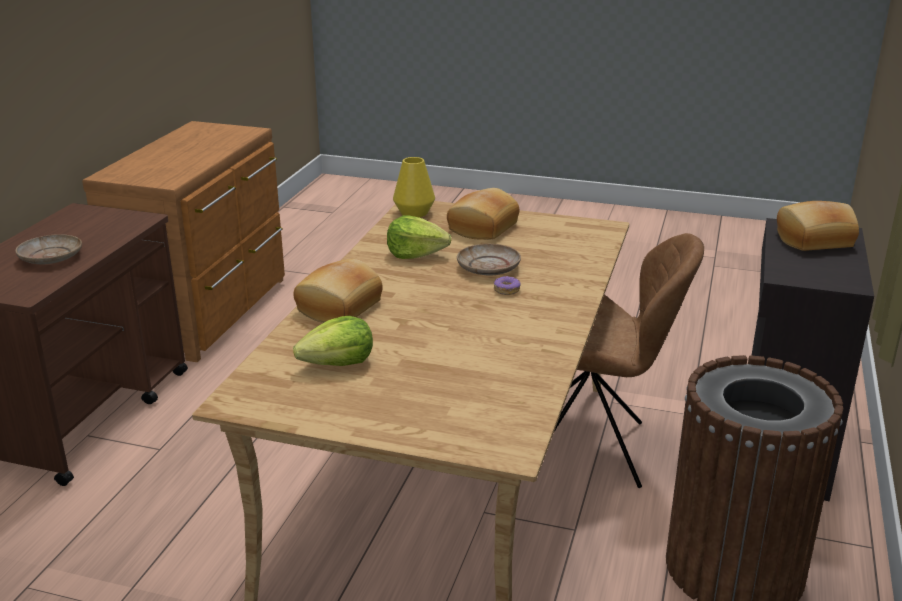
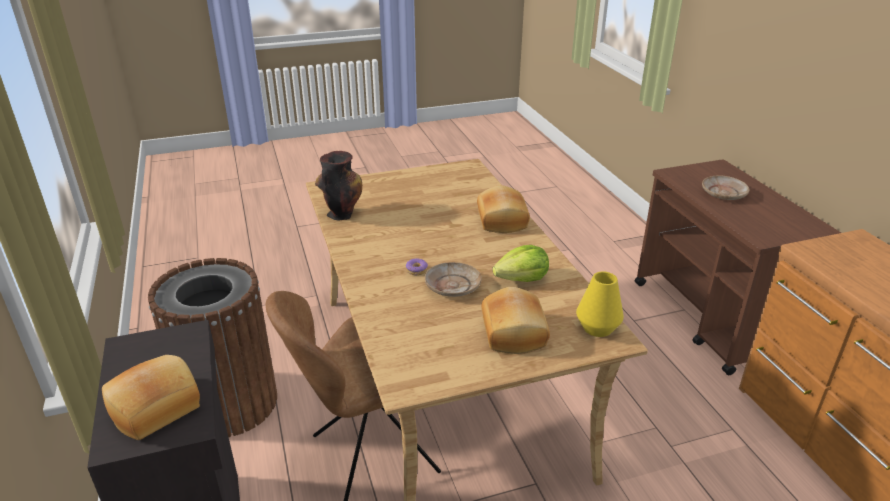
camera: 145 degrees right, 5 degrees up
lettuce [293,316,373,366] -> none
none -> vase [315,151,362,220]

